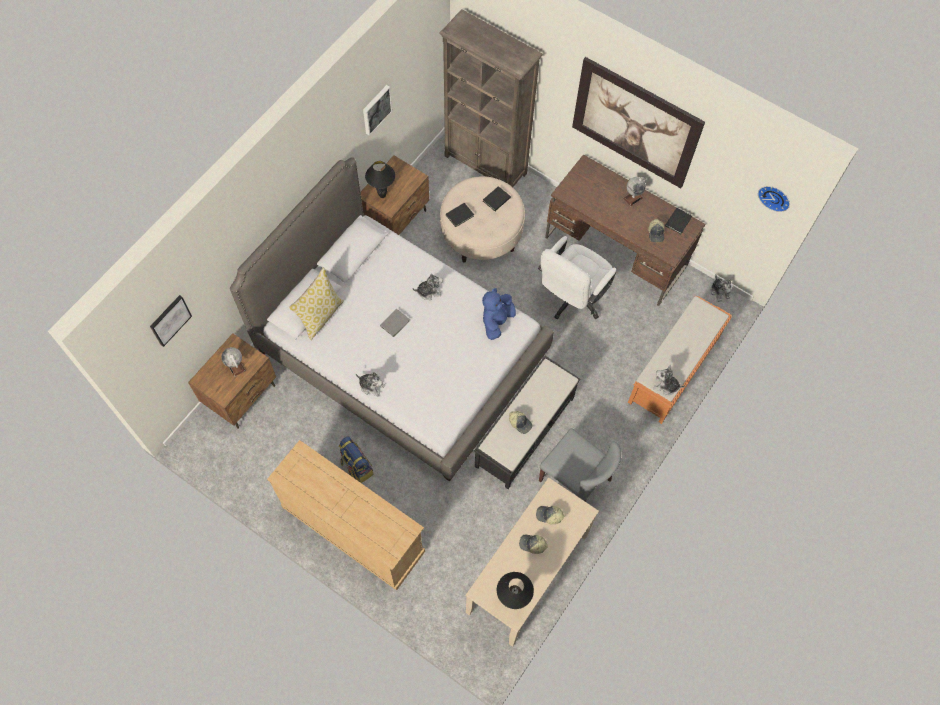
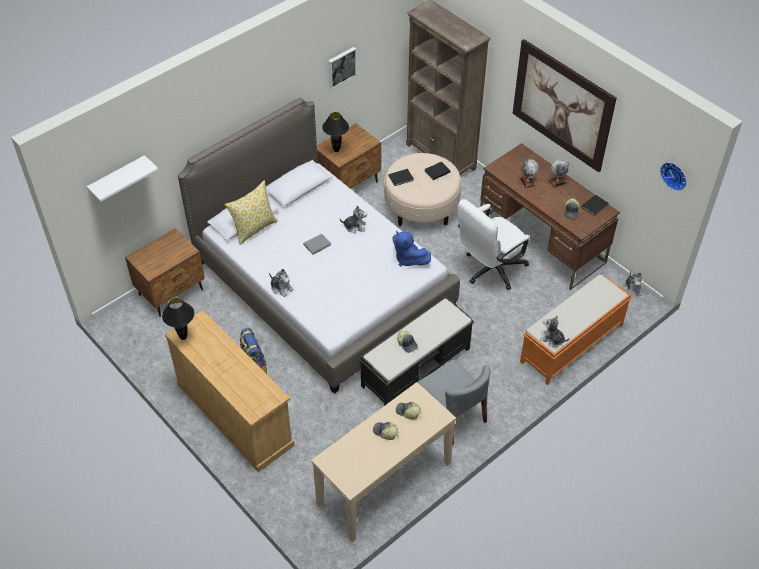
camera: 15 degrees right, 15 degrees down
picture [150,295,192,347] -> white shelf [87,155,159,202]
globe [221,347,246,377] -> globe moved to [520,159,539,188]
blue plush toy [482,288,516,340] -> blue plush toy turned 90 degrees counterclockwise [392,231,431,267]
black table lamp [497,572,534,609] -> black table lamp moved to [162,298,194,340]

